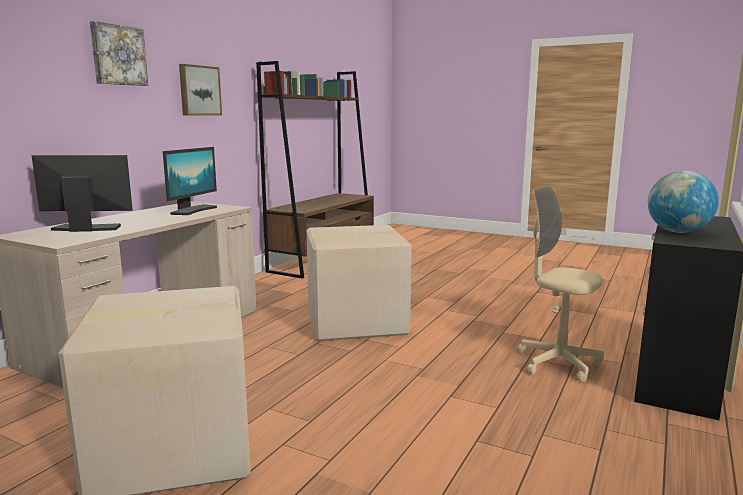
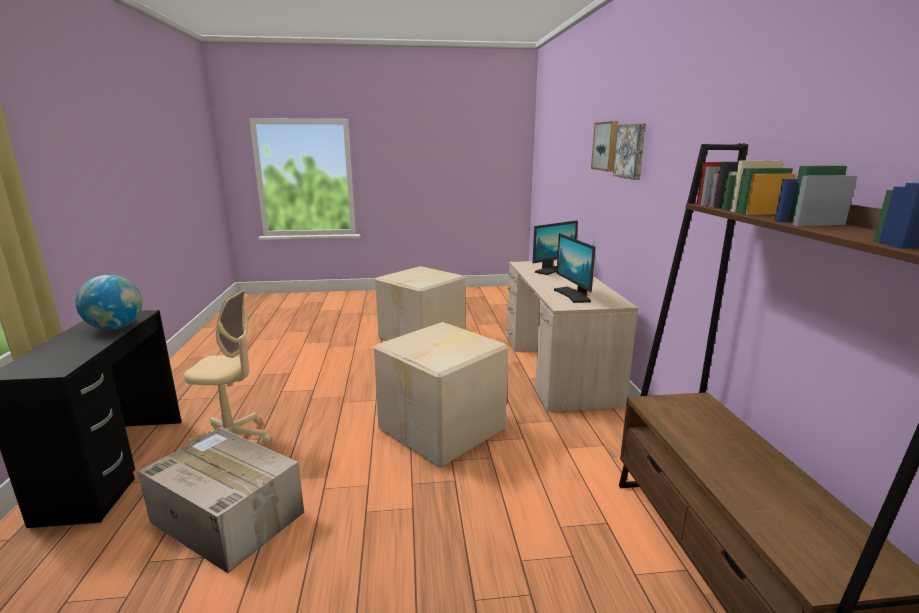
camera: 145 degrees right, 5 degrees up
picture [179,64,222,115] -> picture moved to [591,121,618,171]
none -> cardboard box [138,428,304,573]

